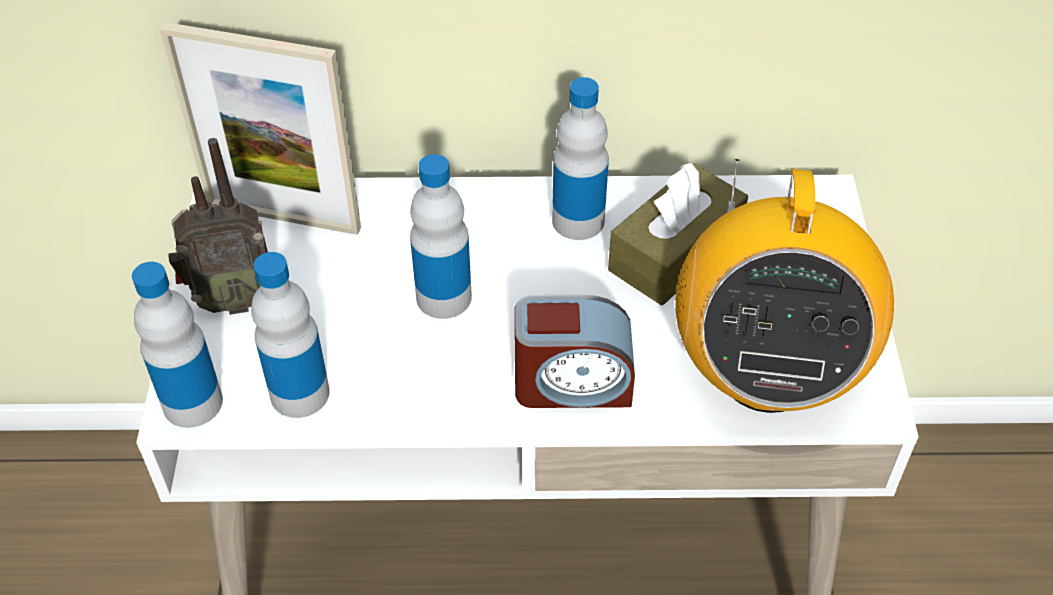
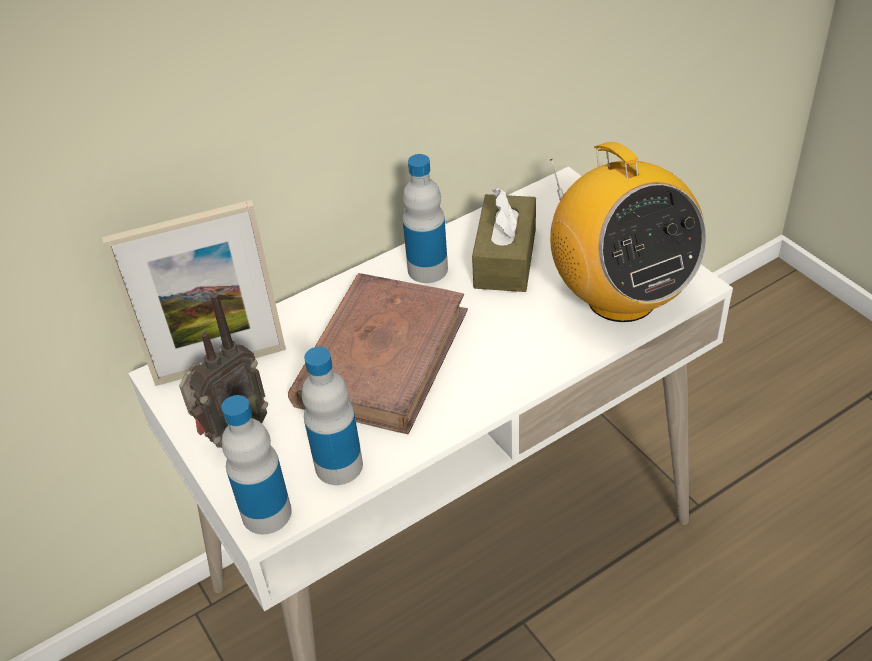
camera: 30 degrees left, 5 degrees down
bottle [410,154,472,319] -> brown book [288,273,468,434]
alarm clock [514,295,635,408] -> none

